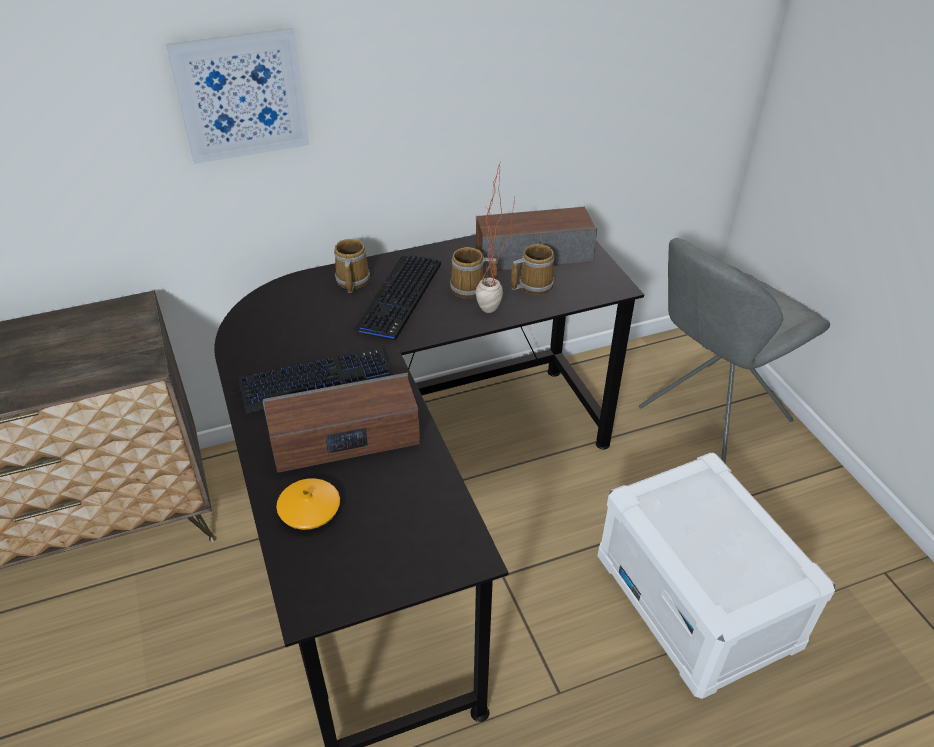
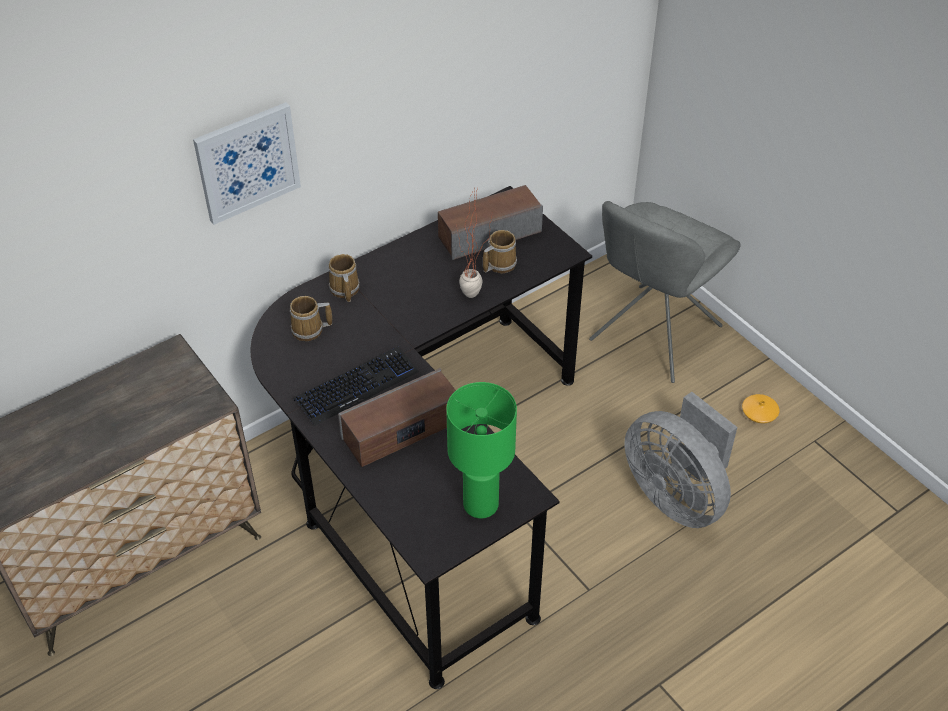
camera: 15 degrees left, 5 degrees up
orange vase [276,478,340,530] -> orange vase moved to [742,394,779,424]
keyboard [353,255,441,341] -> none
mug [450,247,497,299] -> mug moved to [290,296,332,341]
white storage box [598,453,835,699] -> grey fan [624,392,737,528]
none -> green table lamp [446,382,517,519]

